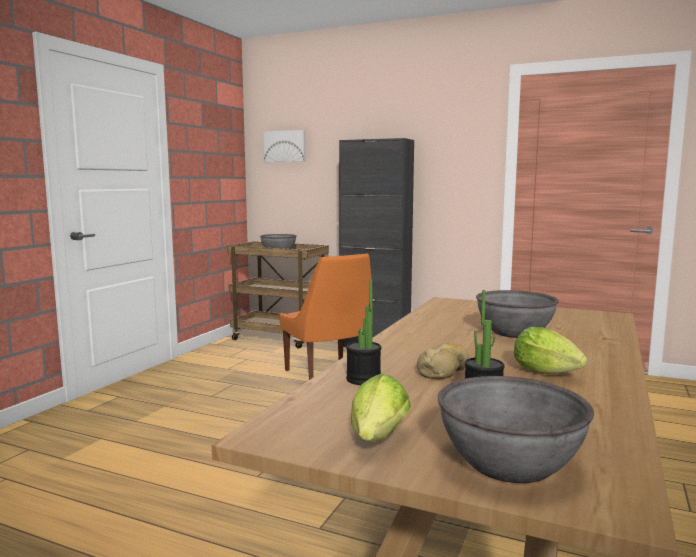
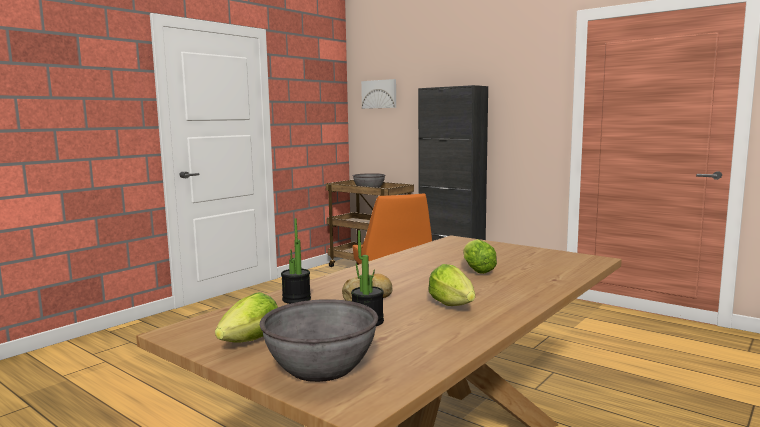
camera: 15 degrees right, 0 degrees up
grey bowl [476,290,559,338] -> lettuce [463,239,497,274]

